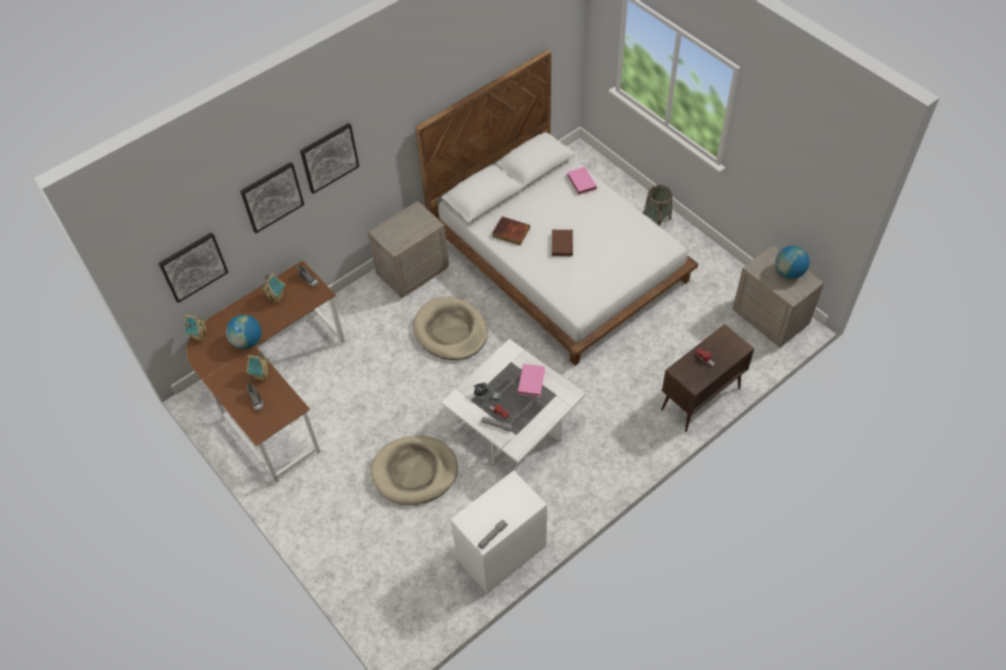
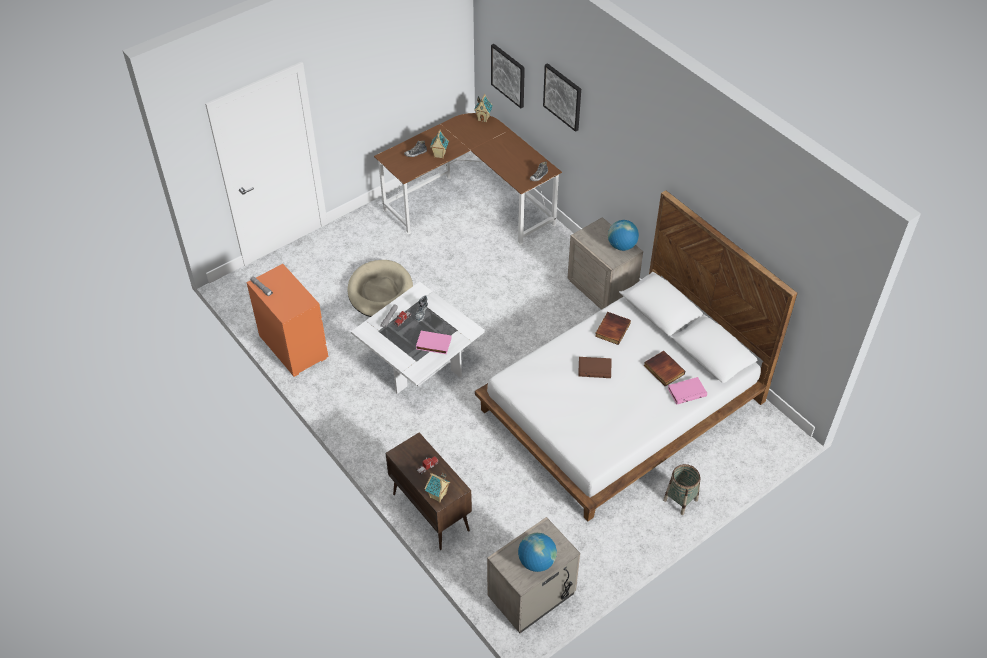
camera: 90 degrees right, 5 degrees down
globe [226,315,261,349] -> globe moved to [608,220,639,251]
toy house [261,273,285,303] -> toy house moved to [425,473,450,503]
picture [300,123,359,194] -> none
beige dog bed [413,296,488,360] -> none
white dresser [450,470,547,594] -> orange dresser [247,264,328,377]
none -> book [644,351,685,386]

